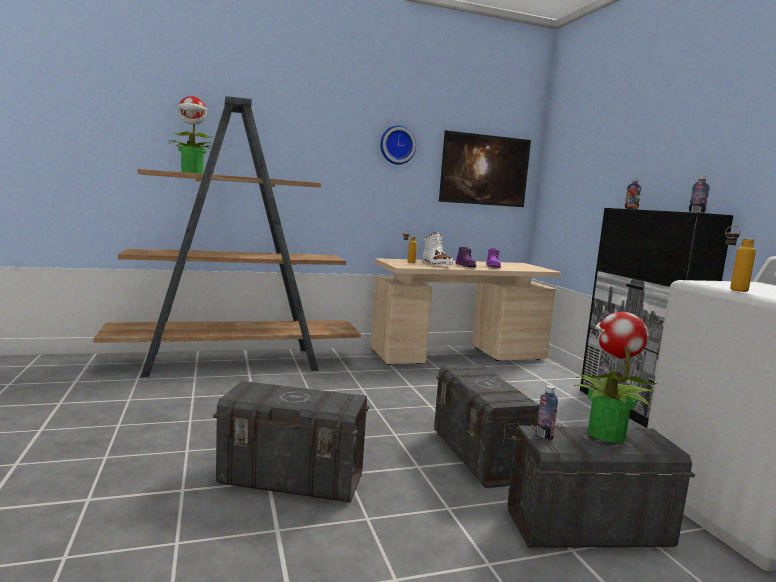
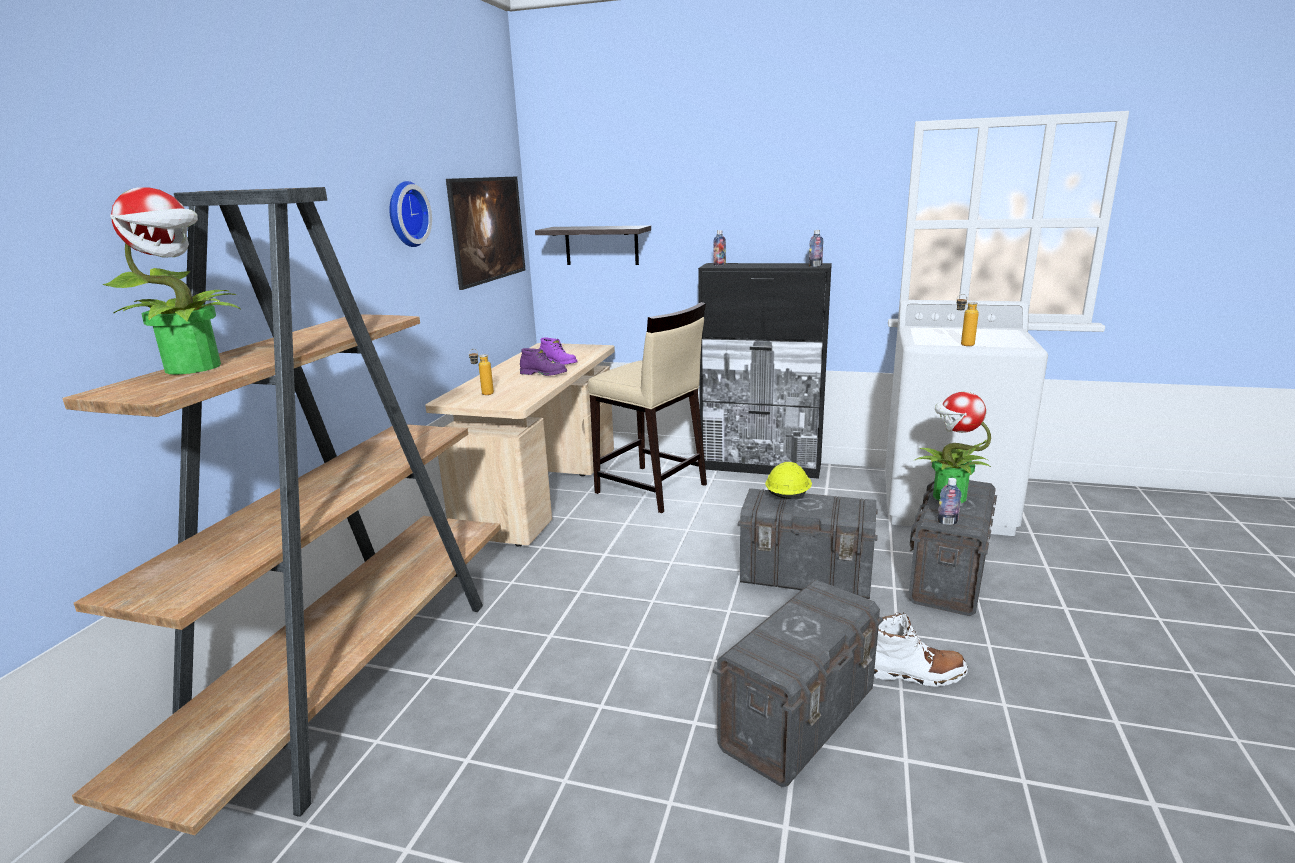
camera: 55 degrees left, 10 degrees up
white boot [422,232,454,267] -> white boot moved to [874,612,968,687]
none -> shelf [535,225,651,265]
none -> beige stool [588,302,707,513]
none -> yellow hard hat [765,462,812,499]

